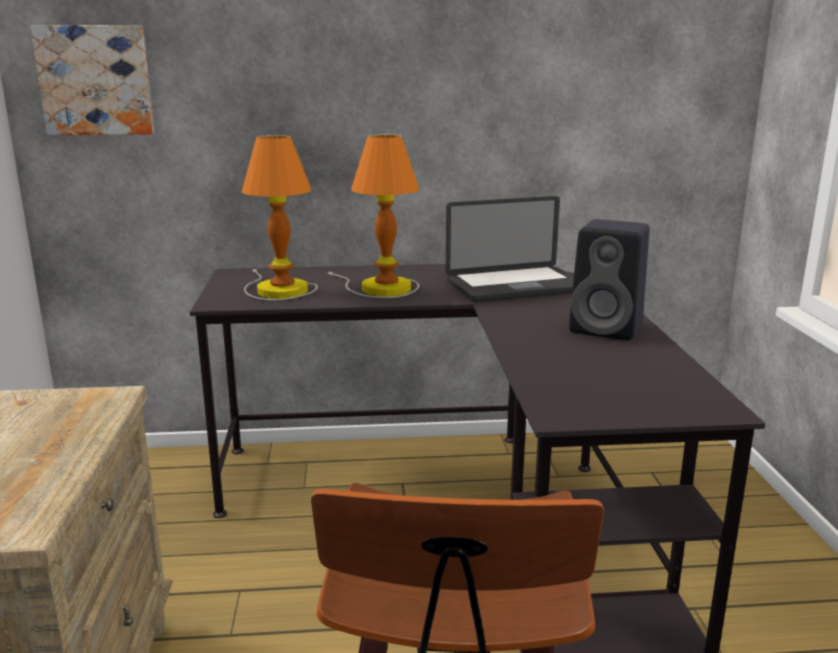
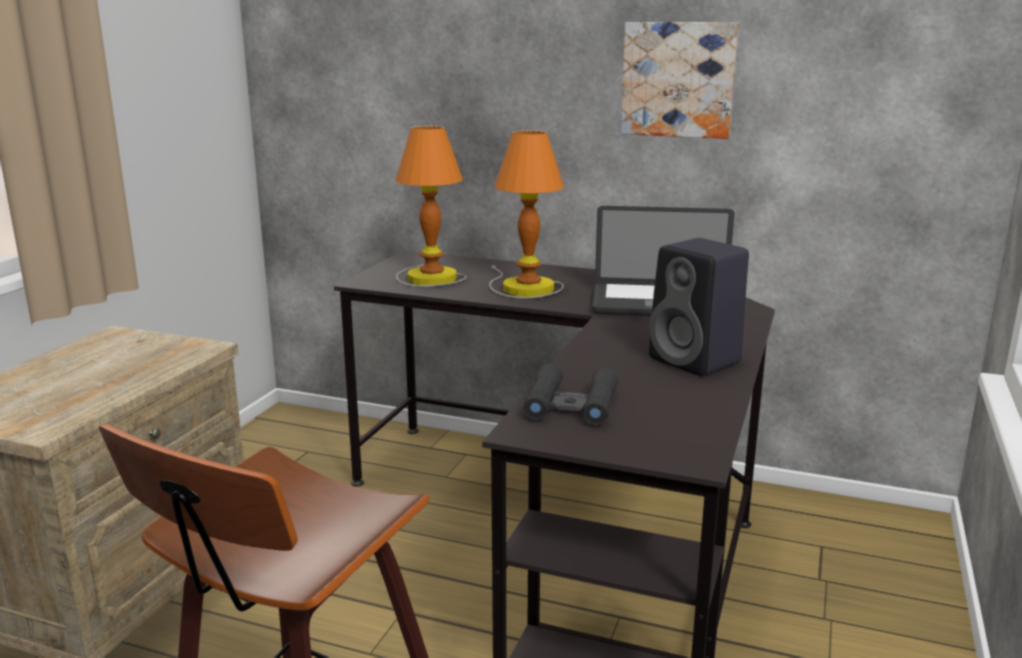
camera: 25 degrees right, 0 degrees up
picture [30,25,155,135] -> picture moved to [621,22,739,139]
none -> black binoculars [524,363,618,425]

